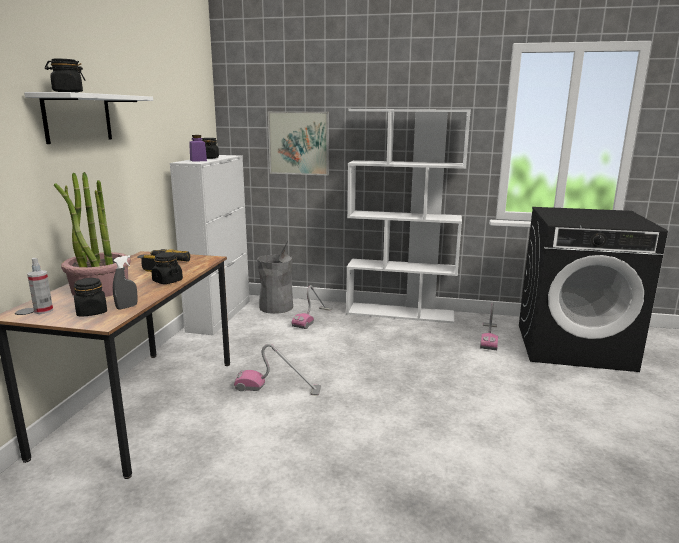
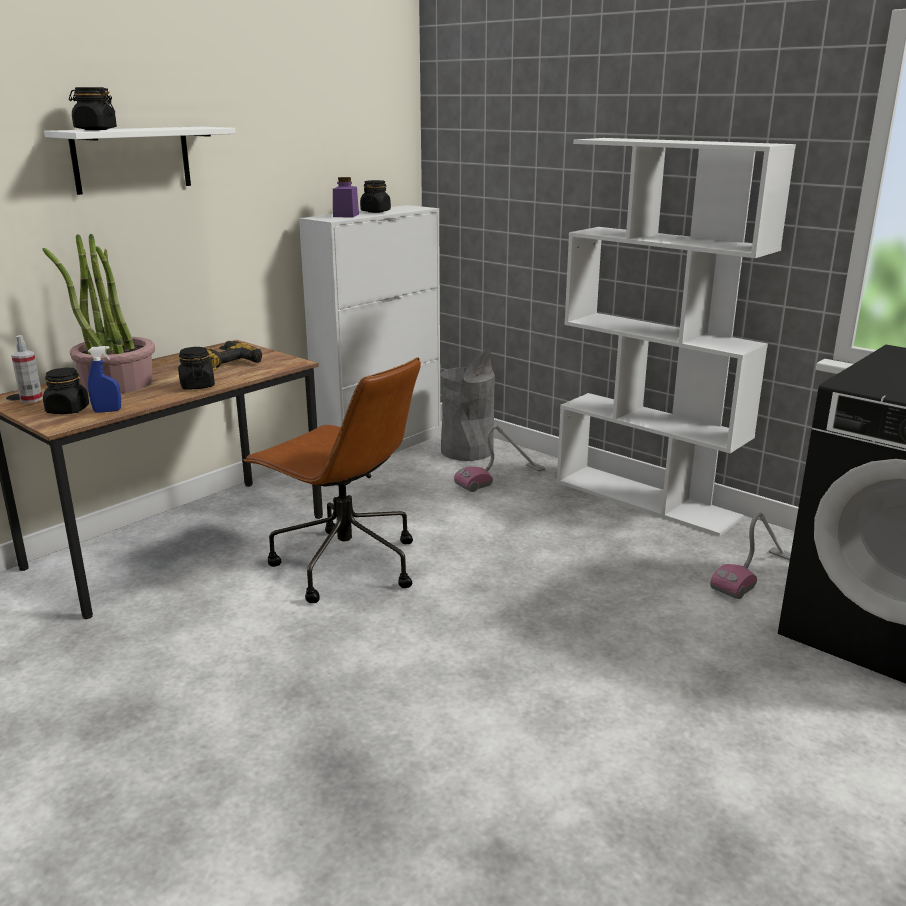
camera: 30 degrees right, 5 degrees up
grey spray bottle [113,255,138,310] -> blue spray bottle [88,346,121,413]
vacuum cleaner [234,343,321,396] -> brown office chair [243,357,421,603]
picture [268,111,329,175] -> none

